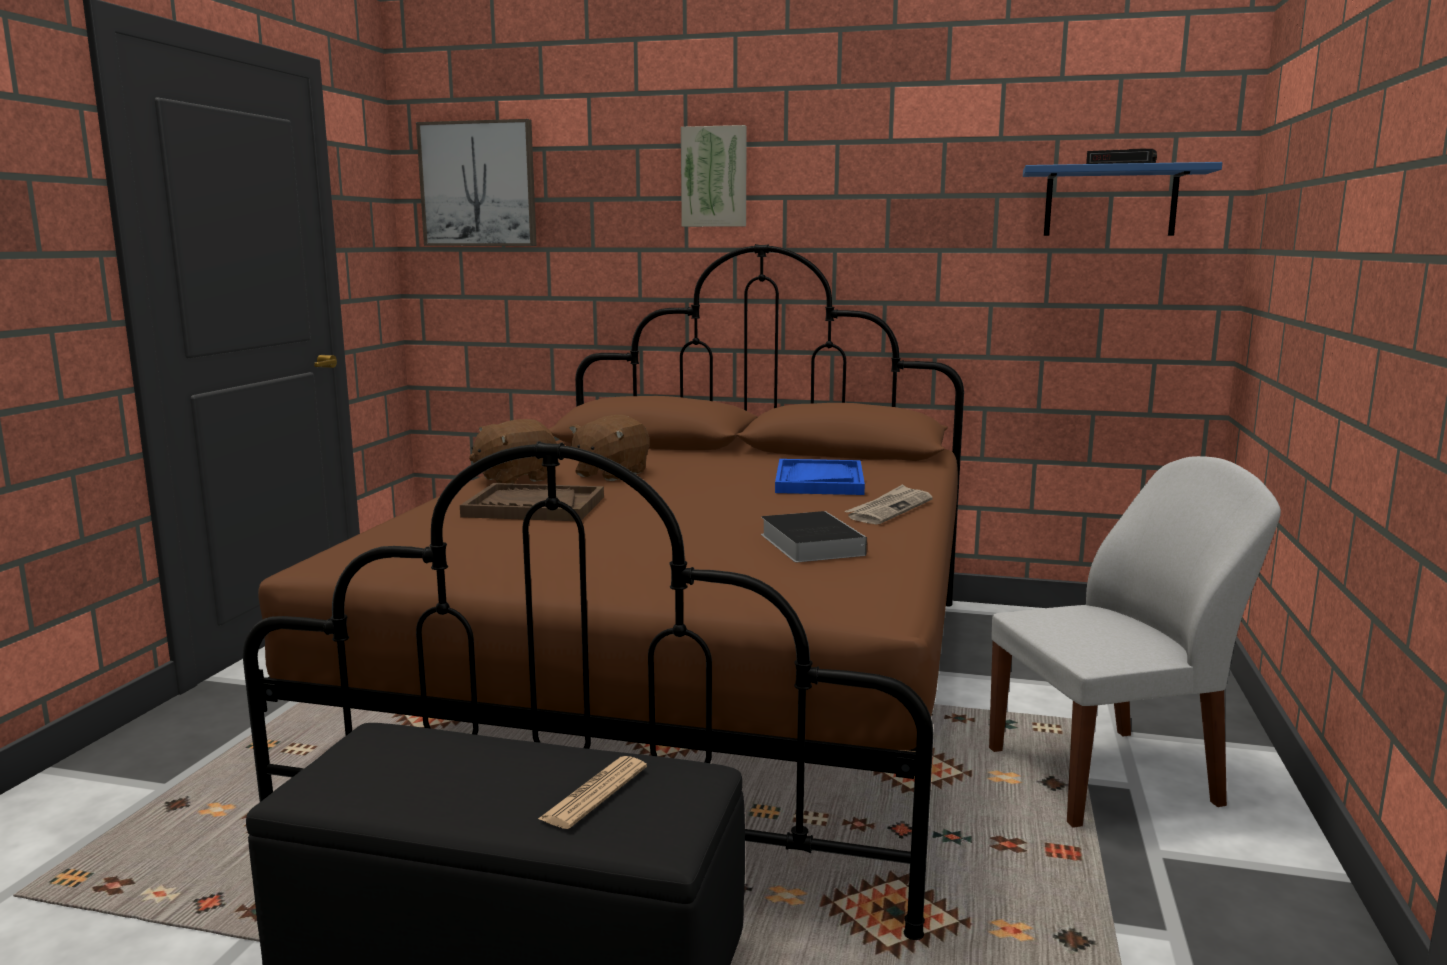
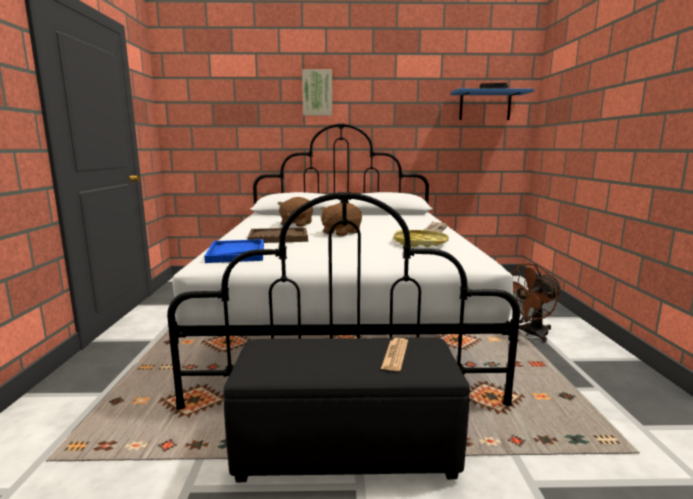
camera: 15 degrees left, 0 degrees up
brown bed [243,244,964,940] -> white bed [167,123,520,410]
picture [416,119,537,246] -> none
brown plush toy [469,419,557,484] -> brown plush toy moved to [320,203,362,236]
book [761,511,867,562] -> yellow tray [394,230,449,247]
blue tray [775,459,865,495] -> blue tray moved to [204,239,264,263]
white chair [989,456,1281,828] -> brown fan [509,263,562,342]

